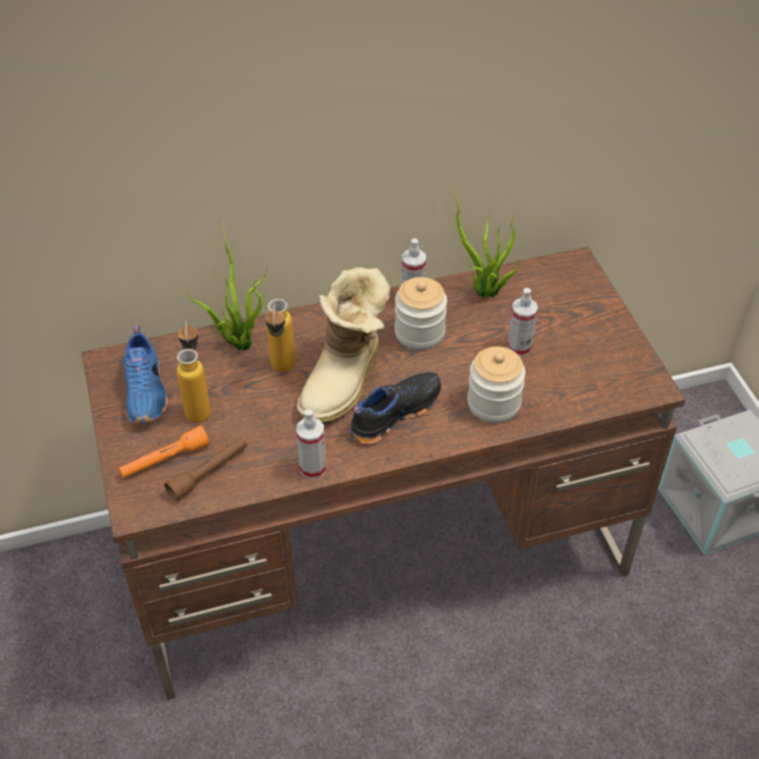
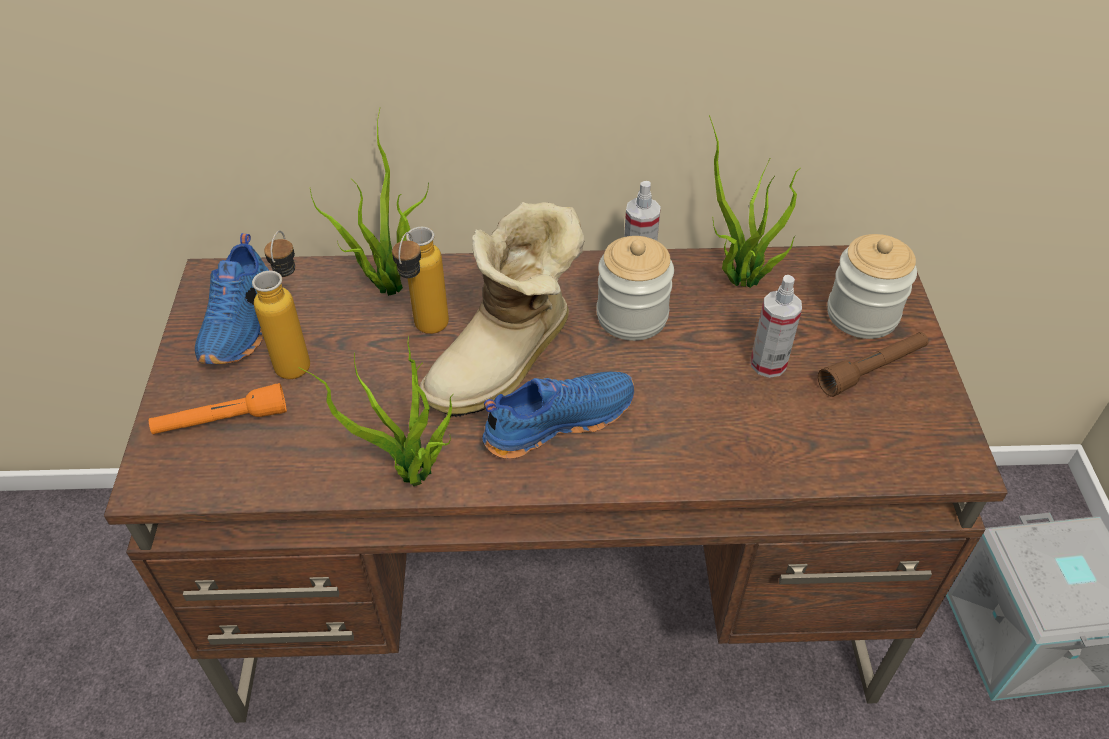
camera: 15 degrees right, 0 degrees up
brown flashlight [164,437,247,501] -> brown flashlight moved to [818,332,928,397]
spray bottle [296,409,326,479] -> potted plant [299,336,453,486]
black shoe [350,372,441,444] -> blue shoe [482,372,634,459]
jar [467,346,526,423] -> jar moved to [827,234,917,339]

